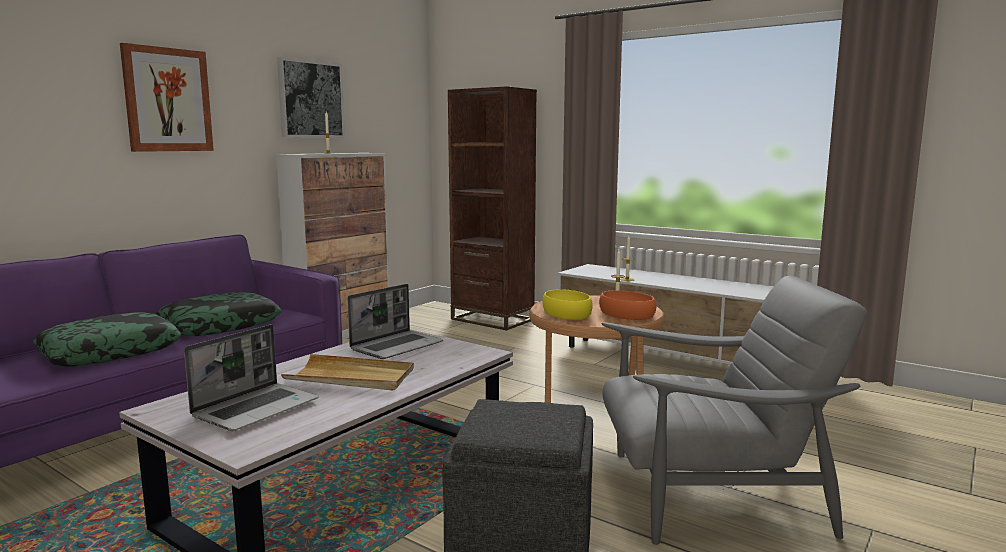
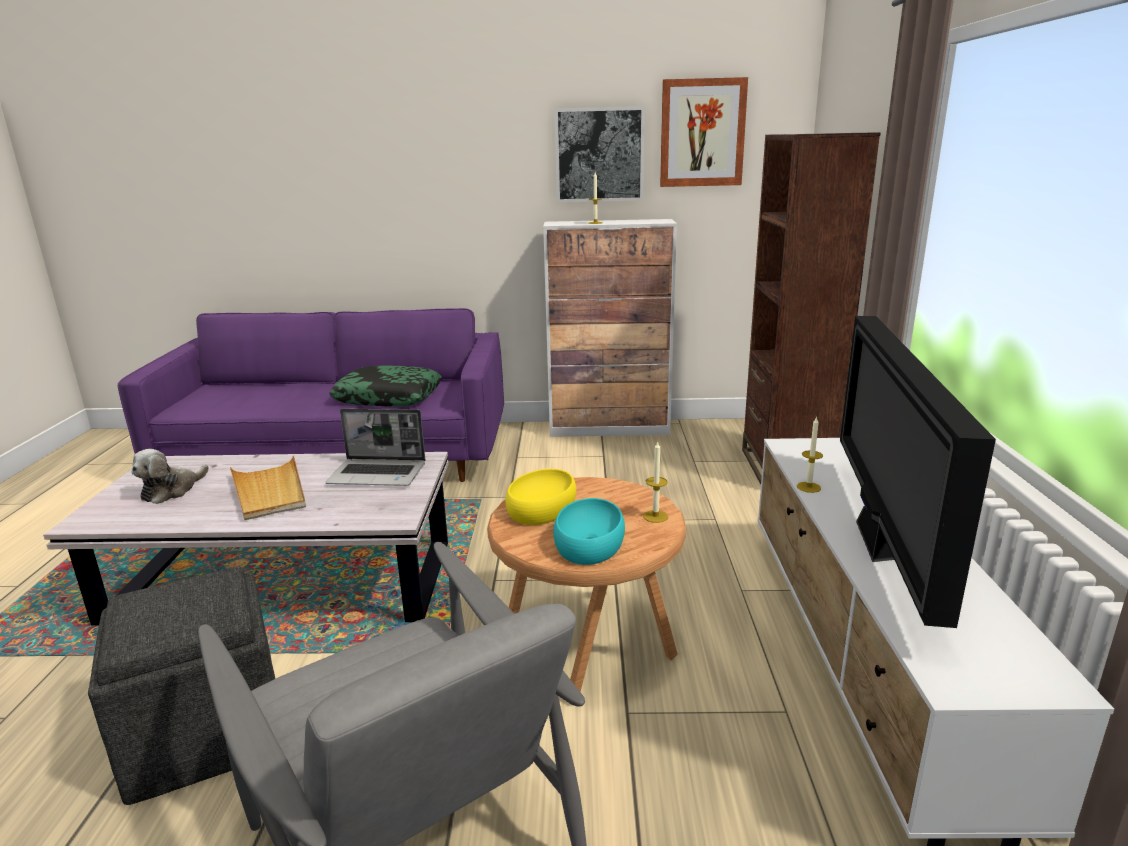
camera: 55 degrees right, 10 degrees up
pillow [33,312,181,367] -> none
picture [120,43,214,152] -> picture moved to [660,77,748,187]
laptop [184,324,319,431] -> plush toy [131,449,209,504]
orange bowl [599,290,656,320] -> turquoise bowl [553,498,625,565]
none -> television [840,316,996,628]

